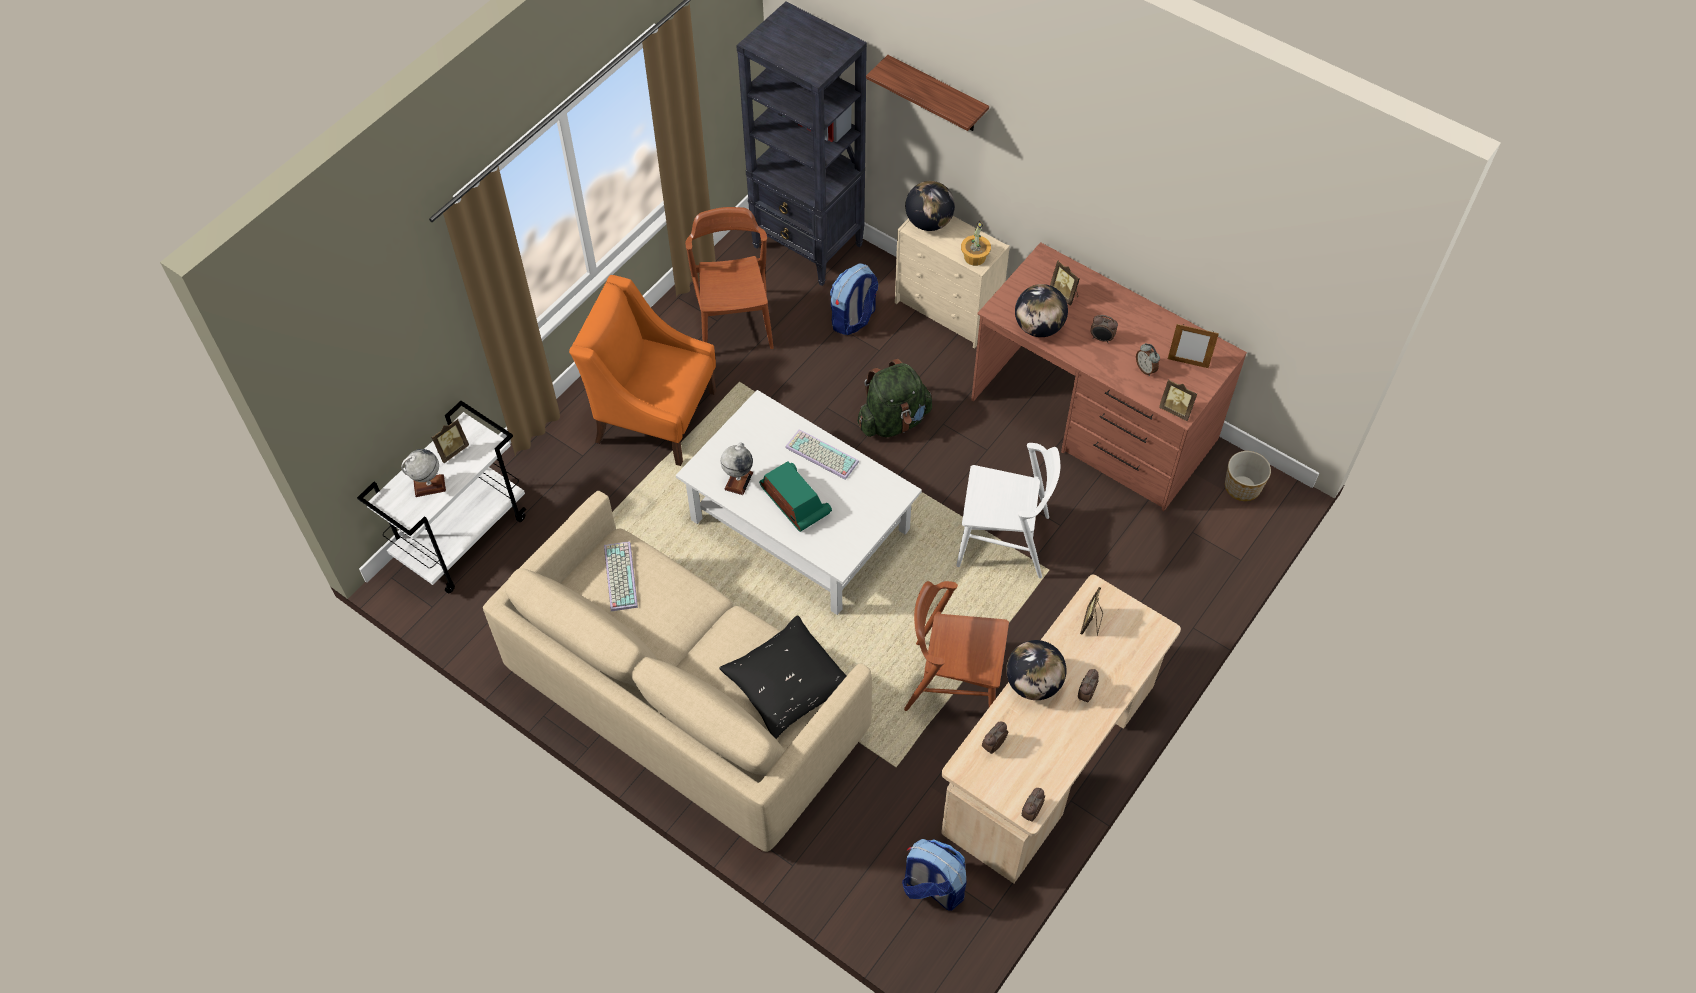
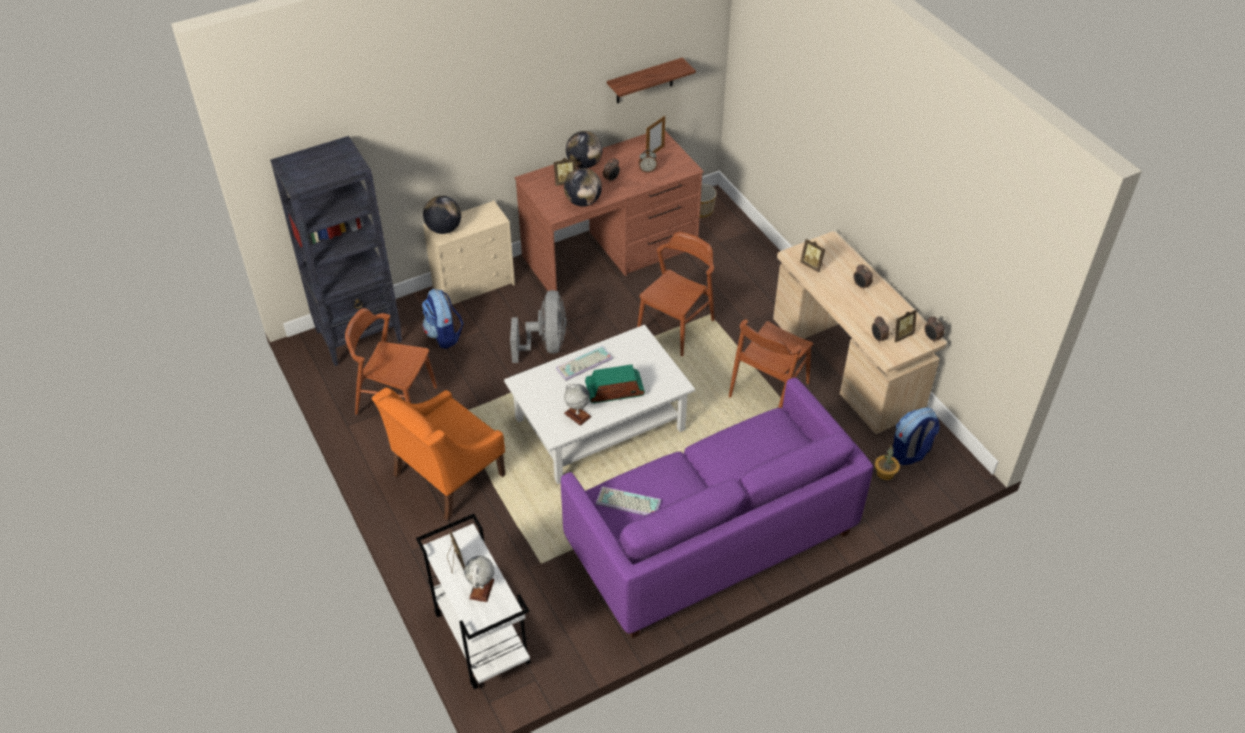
camera: 65 degrees left, 10 degrees down
beige sofa [483,491,872,852] -> purple sofa [561,378,873,638]
black pillow [719,615,847,739] -> none
green backpack [857,359,932,437] -> grey fan [510,290,566,363]
shelf [866,55,989,131] -> shelf moved to [607,58,696,103]
white chair [956,443,1060,578] -> brown chair [637,232,714,356]
potted plant [961,220,991,266] -> potted plant moved to [875,445,900,480]
globe [1006,640,1066,700] -> globe moved to [566,131,603,168]
picture frame [1159,379,1197,421] -> picture frame moved to [890,309,917,342]

